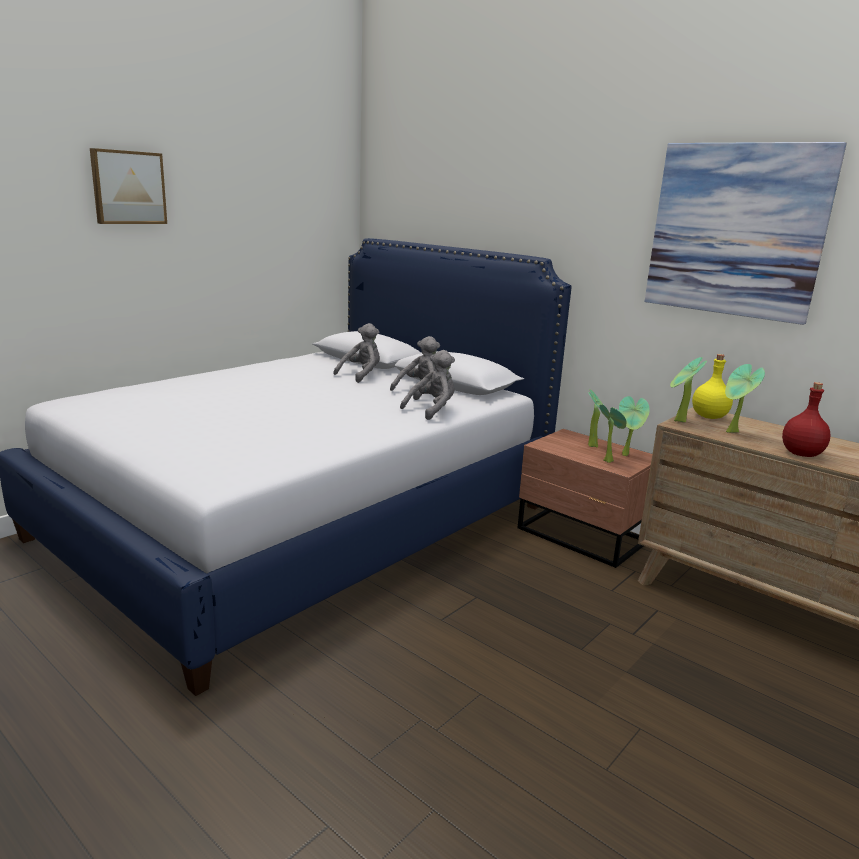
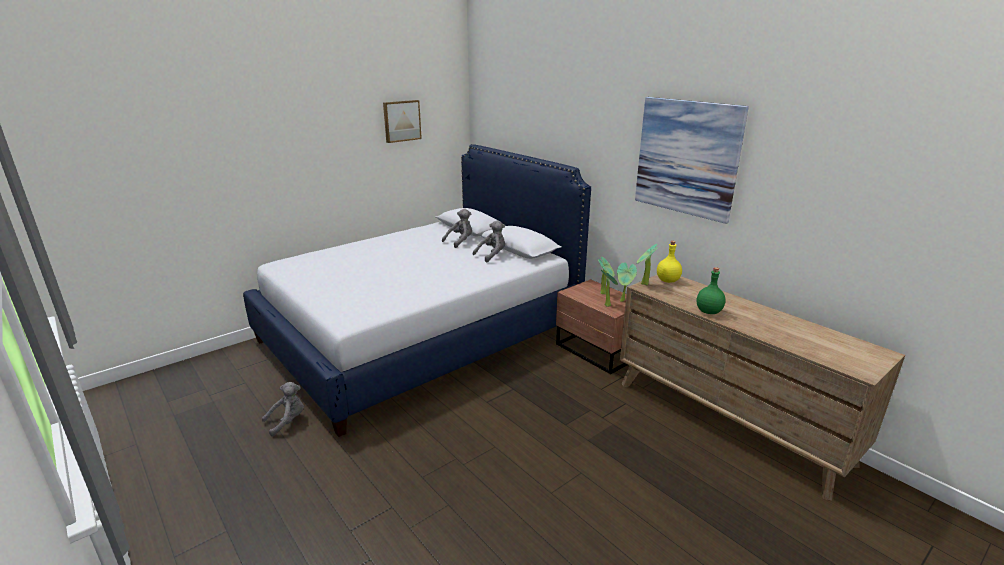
camera: 10 degrees right, 5 degrees up
picture [90,148,167,224] -> picture moved to [383,100,422,143]
grey plush toy [400,350,455,420] -> grey plush toy moved to [262,382,304,437]
potted plant [725,364,765,433] -> none
red bottle [782,382,830,457] -> green bottle [696,267,726,314]

